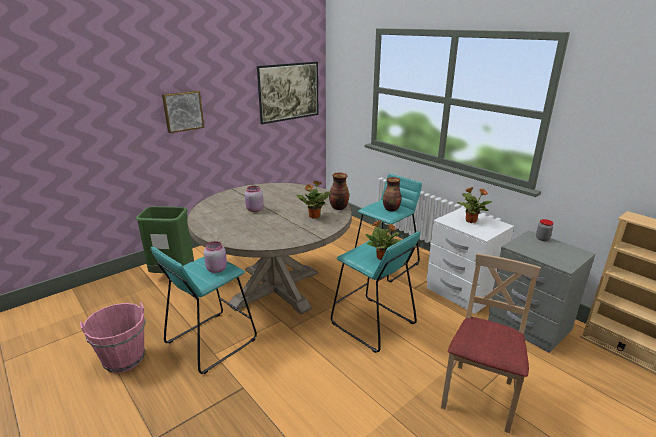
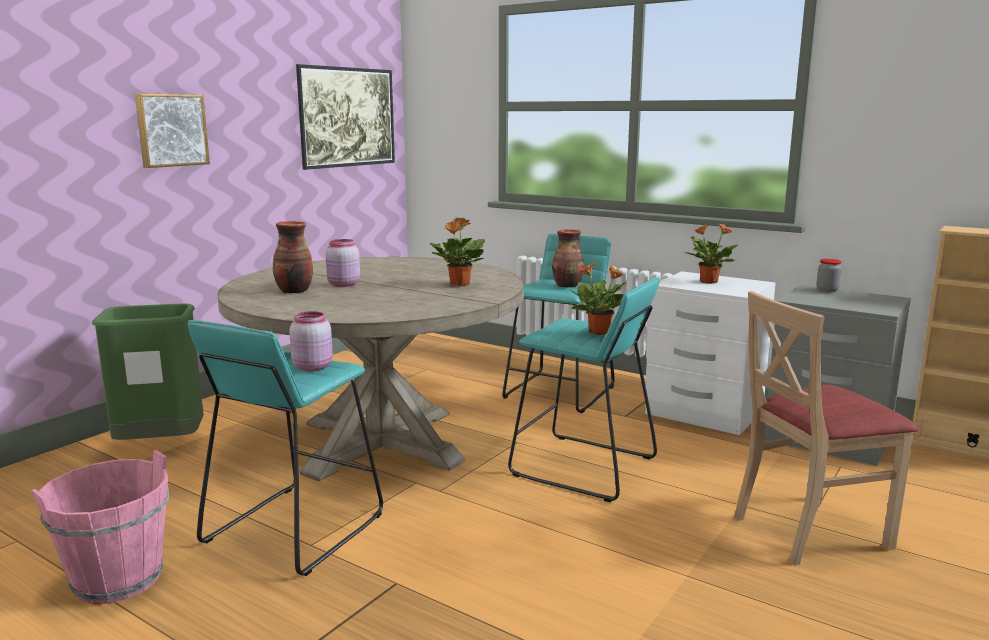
camera: 15 degrees left, 10 degrees down
vase [329,173,349,210] -> vase moved to [273,221,313,294]
beige chair [441,253,541,433] -> beige chair turned 120 degrees counterclockwise [734,291,919,566]

